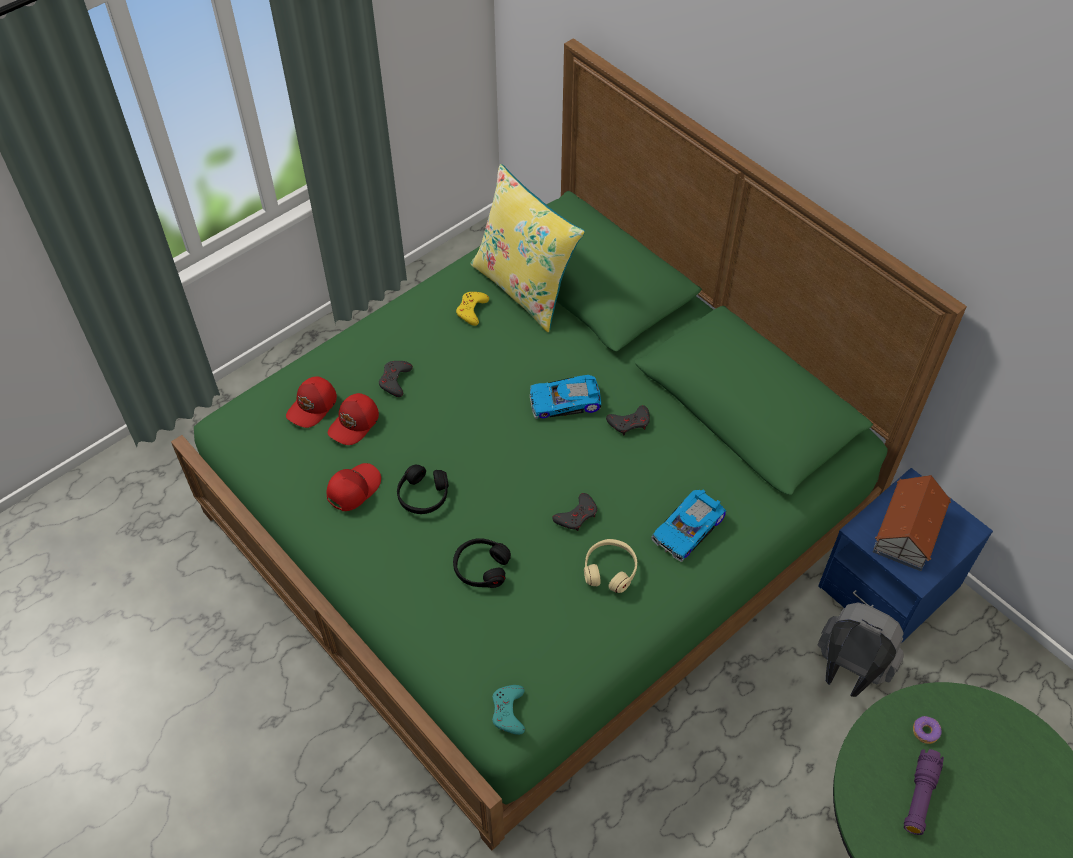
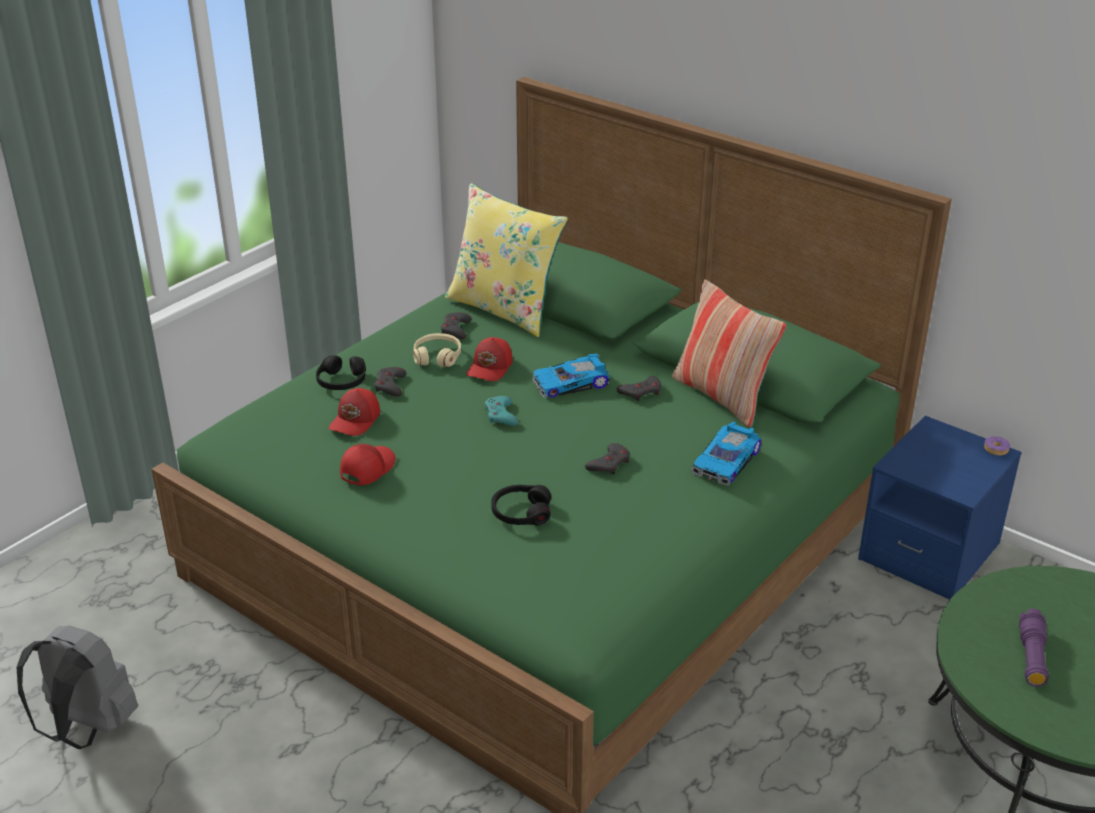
camera: 10 degrees left, 20 degrees down
red cap [286,376,337,428] -> red cap moved to [466,337,513,381]
black headphones [397,465,449,514] -> black headphones moved to [316,355,366,390]
yellow game controller [456,292,489,326] -> grey game controller [441,313,472,339]
turquoise game controller [492,685,525,735] -> turquoise game controller moved to [485,396,519,426]
beige headphones [584,539,637,593] -> beige headphones moved to [413,333,461,367]
grey backpack [818,603,904,697] -> grey backpack moved to [16,626,138,749]
toy house [873,475,951,571] -> none
donut [913,716,942,744] -> donut moved to [984,436,1010,456]
none -> pillow [672,280,786,427]

